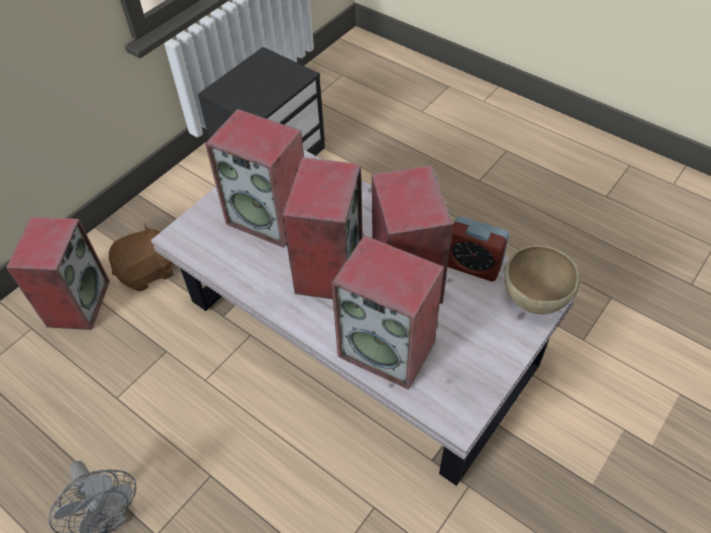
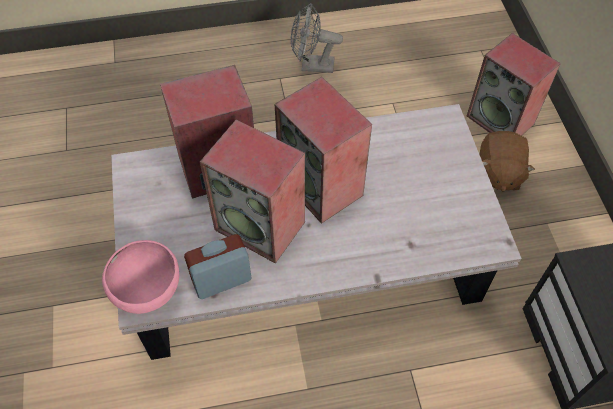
camera: 130 degrees right, 5 degrees up
speaker [205,109,304,248] -> none
brown bowl [504,245,580,315] -> pink bowl [102,240,179,314]

